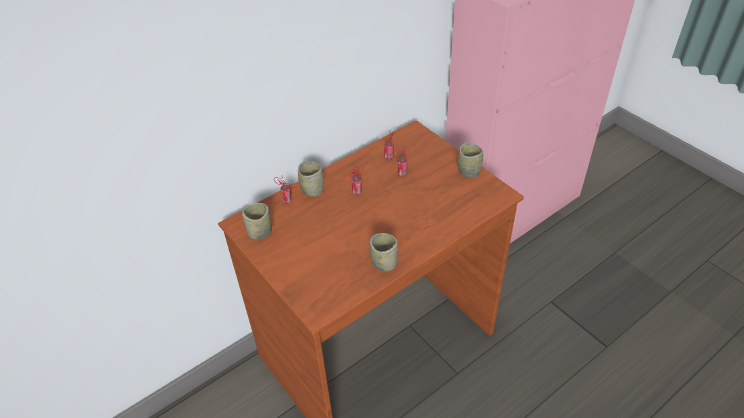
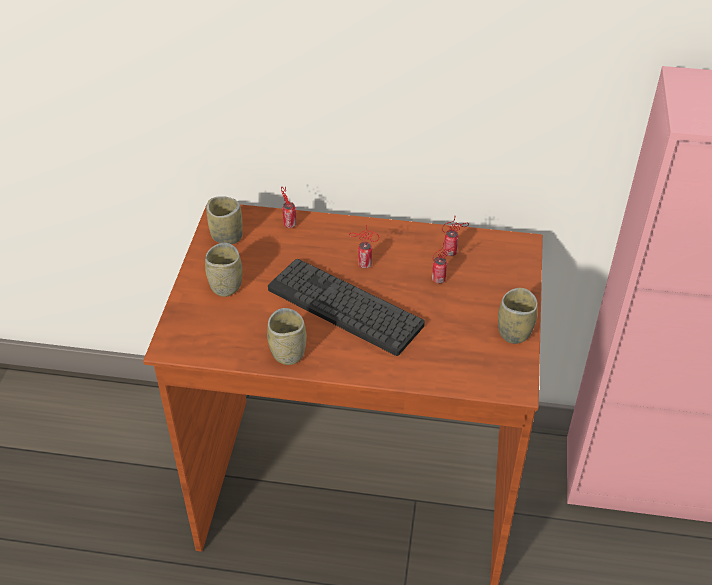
camera: 45 degrees right, 0 degrees up
cup [298,161,324,197] -> cup moved to [205,243,242,297]
none -> keyboard [268,259,425,356]

